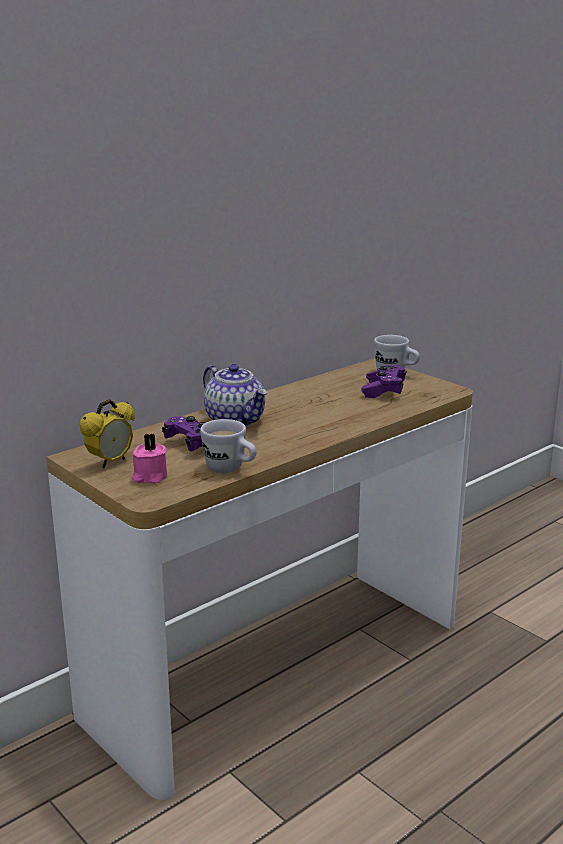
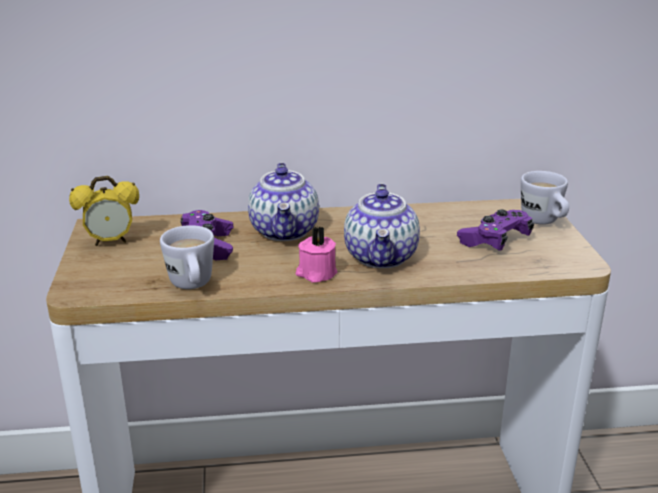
camera: 35 degrees right, 5 degrees up
pink candle [132,433,167,484] -> pink candle moved to [296,226,337,283]
none -> teapot [344,184,420,268]

